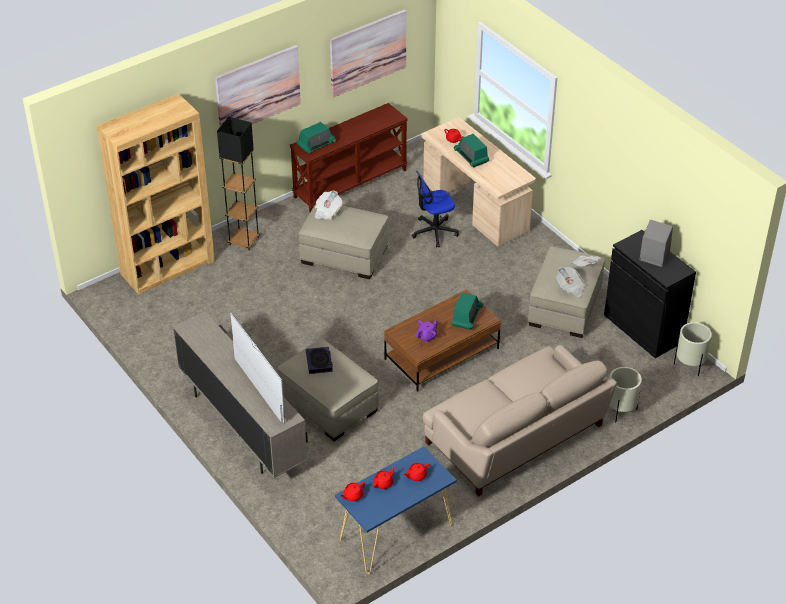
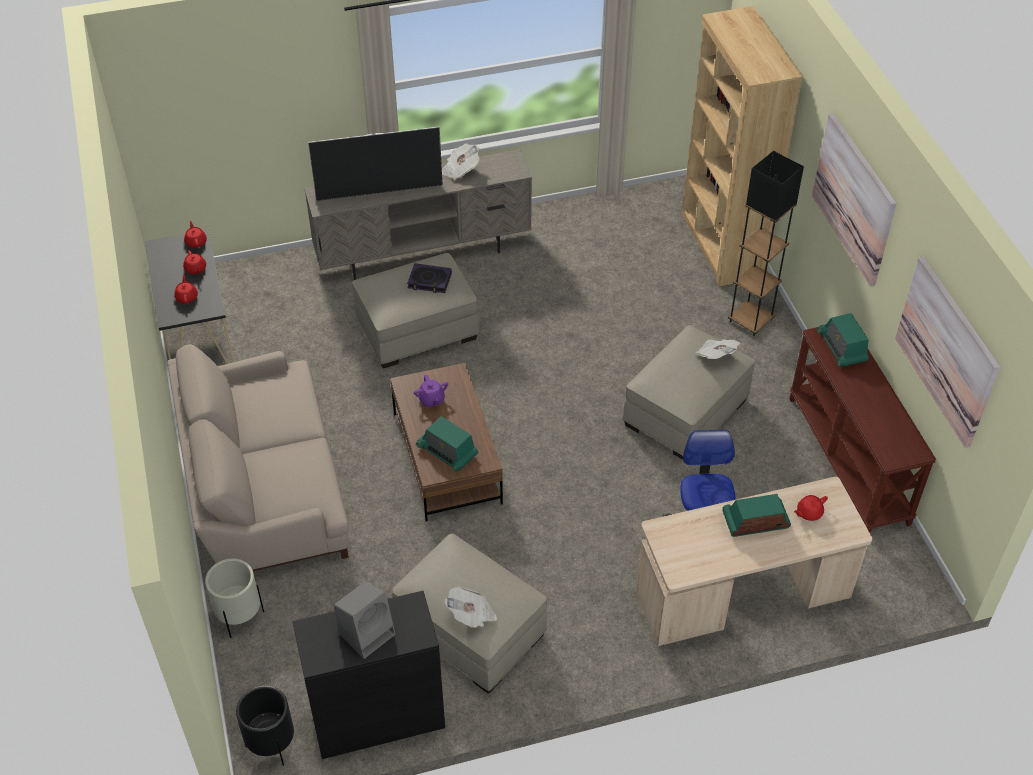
camera: 110 degrees right, 5 degrees up
blue console table [335,446,457,574] -> black console table [145,230,234,364]
newspaper [556,267,585,297] -> newspaper moved to [442,143,480,181]
beige planter [674,322,712,377] -> black planter [236,686,294,766]

